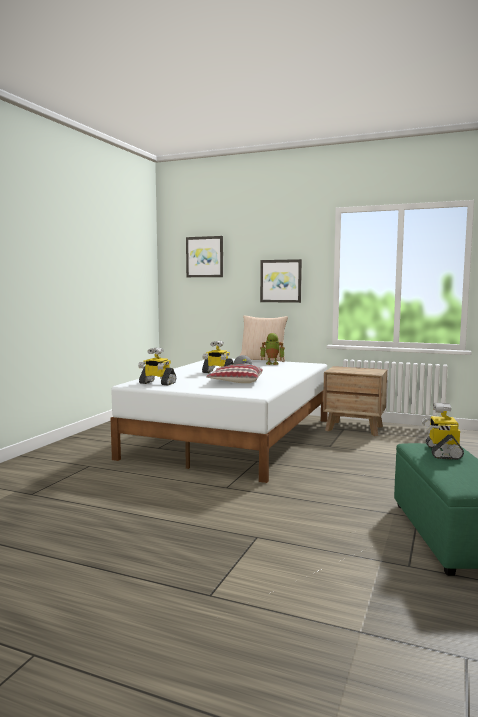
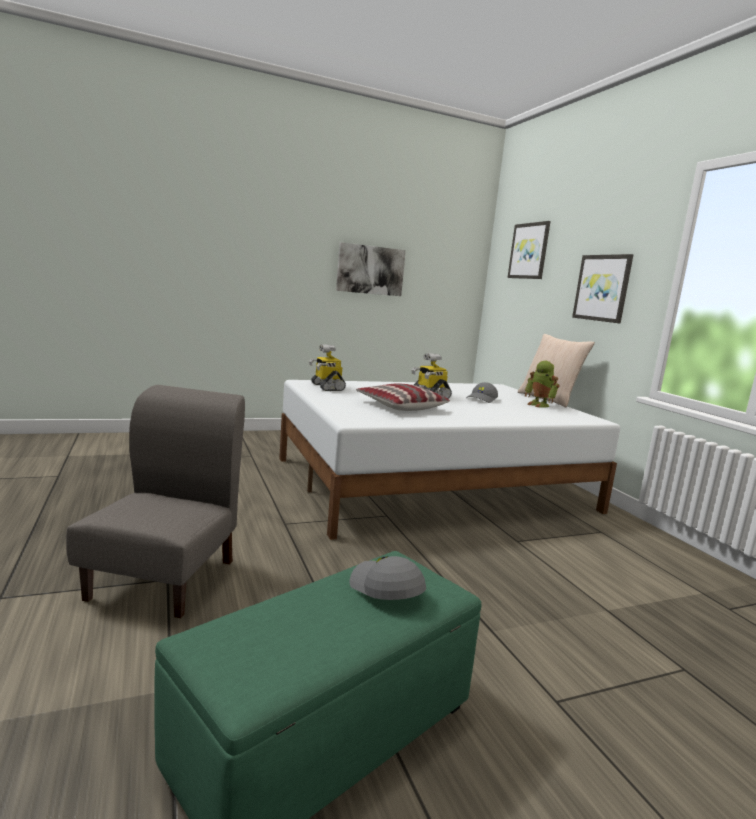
camera: 45 degrees right, 5 degrees up
brown nightstand [323,366,387,436] -> none
toy robot [422,403,464,460] -> grey cap [349,556,426,600]
none -> grey chair [66,385,245,618]
none -> picture [336,242,406,296]

